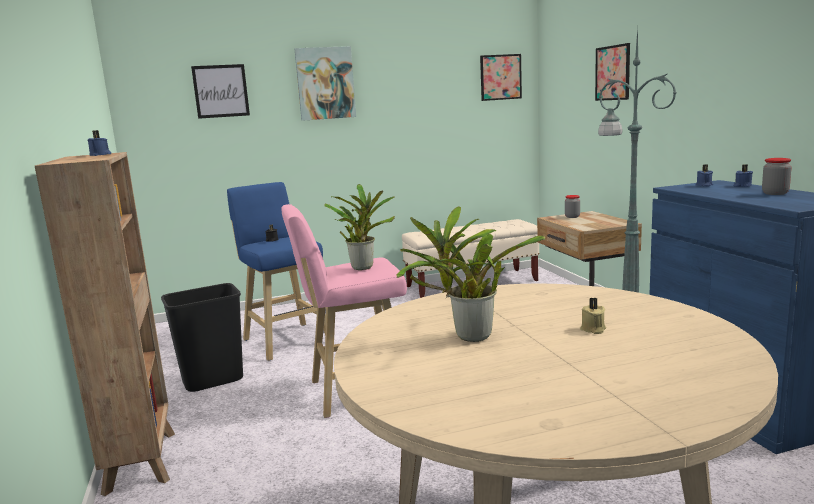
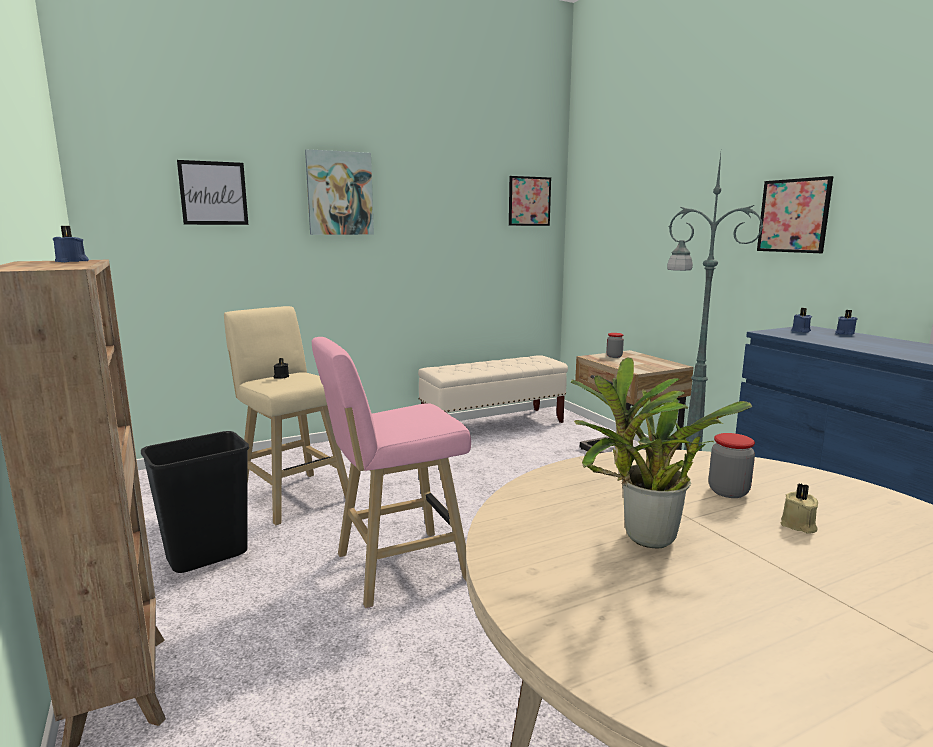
camera: 10 degrees left, 0 degrees up
blue stool [227,182,326,361] -> beige stool [224,306,348,525]
potted plant [324,184,395,270] -> none
picture [595,43,630,101] -> picture moved to [757,176,833,253]
jar [762,158,792,195] -> jar moved to [709,433,755,498]

